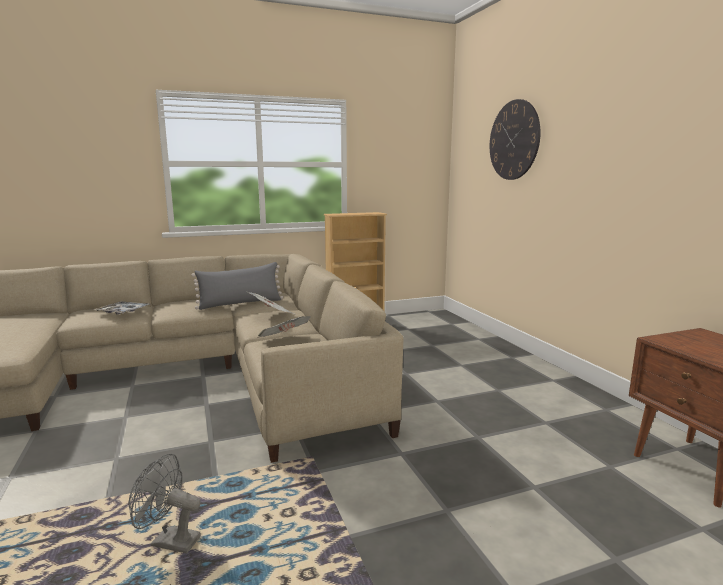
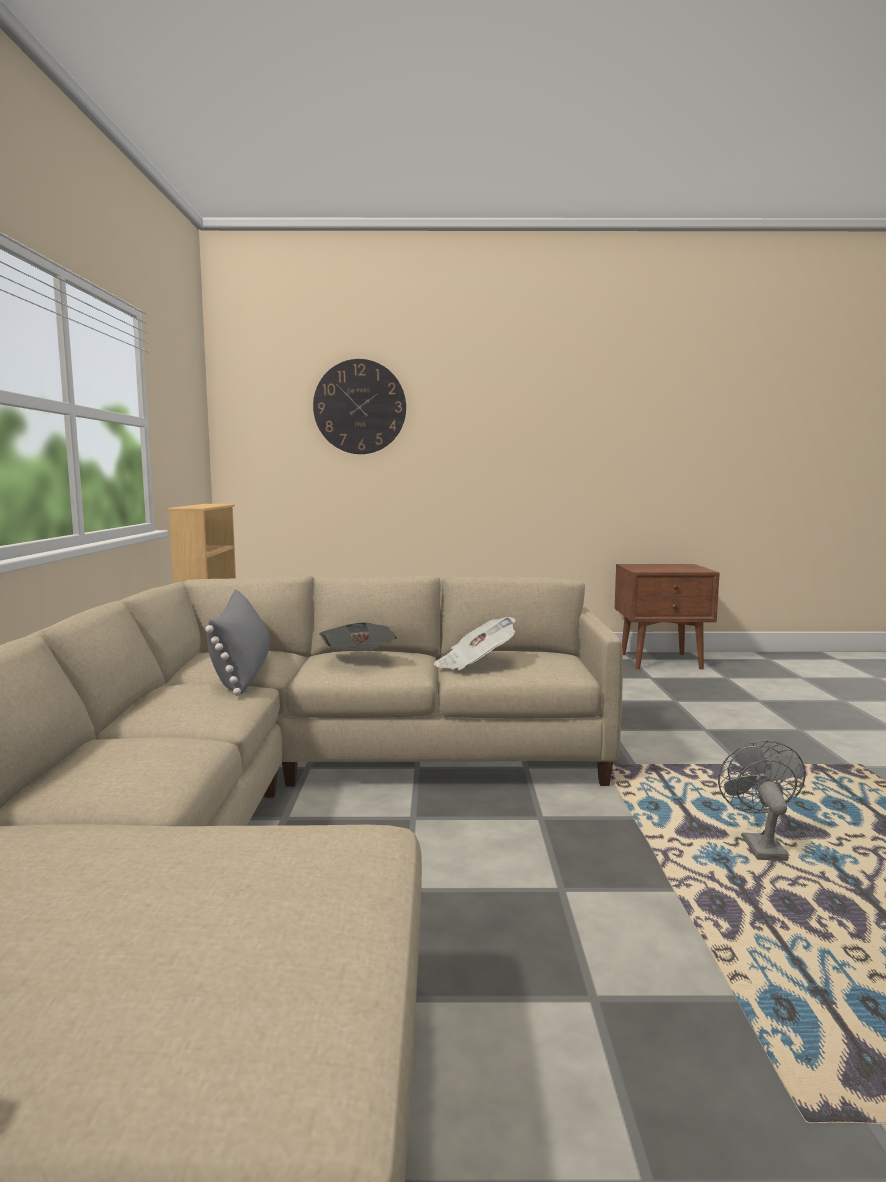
camera: 70 degrees left, 5 degrees down
tray [93,301,150,315] -> none
grey fan [129,454,201,554] -> grey fan turned 150 degrees clockwise [718,740,806,861]

